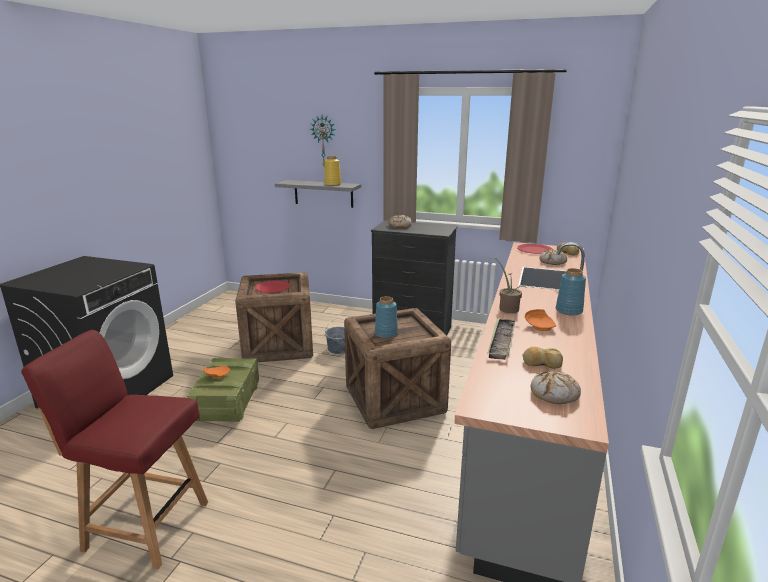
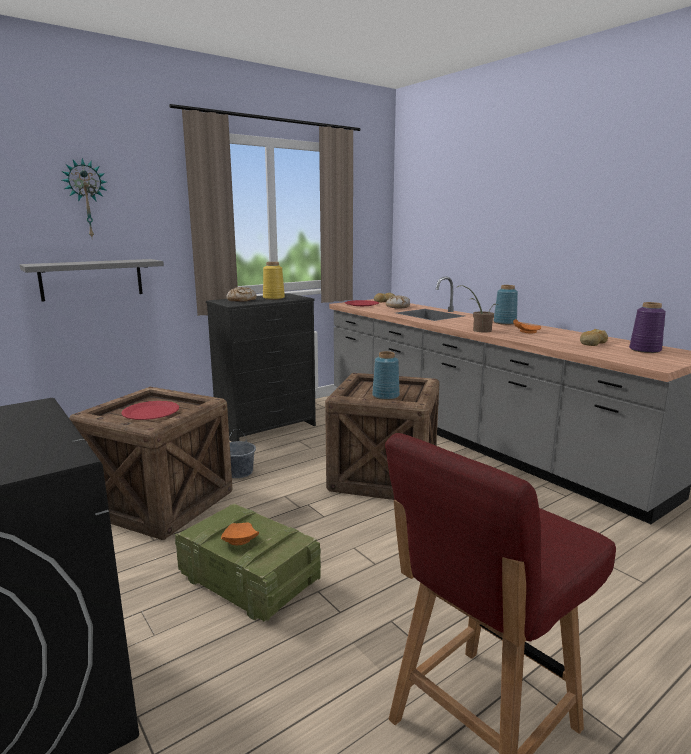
camera: 55 degrees left, 5 degrees down
yellow vase [324,156,341,186] -> yellow vase moved to [263,262,285,300]
tray [488,319,516,360] -> none
bread [530,371,581,404] -> purple vase [629,302,666,353]

